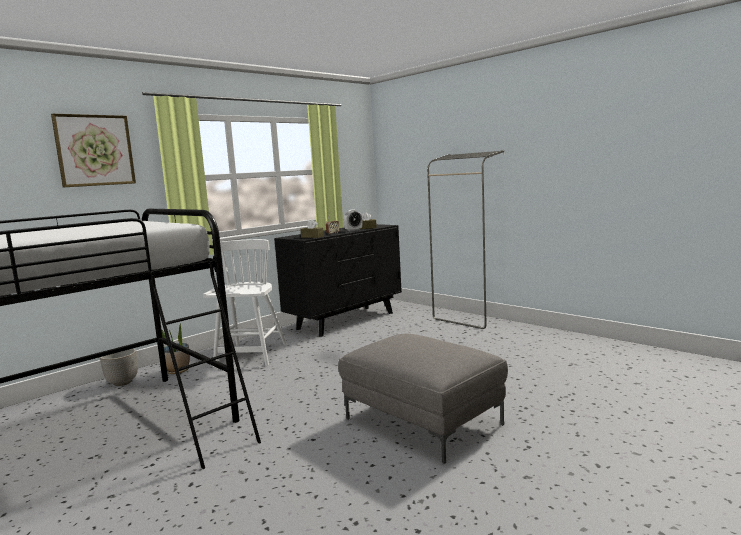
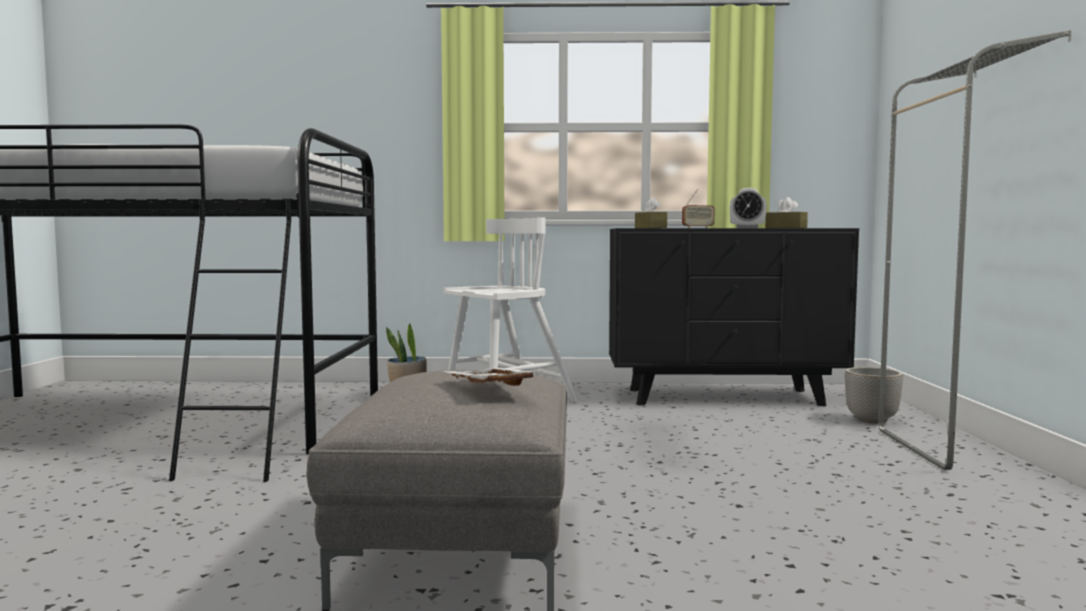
camera: 45 degrees right, 5 degrees down
picture [51,114,136,187] -> none
planter [100,349,138,386] -> planter moved to [845,367,903,424]
none -> white tray [443,368,536,386]

